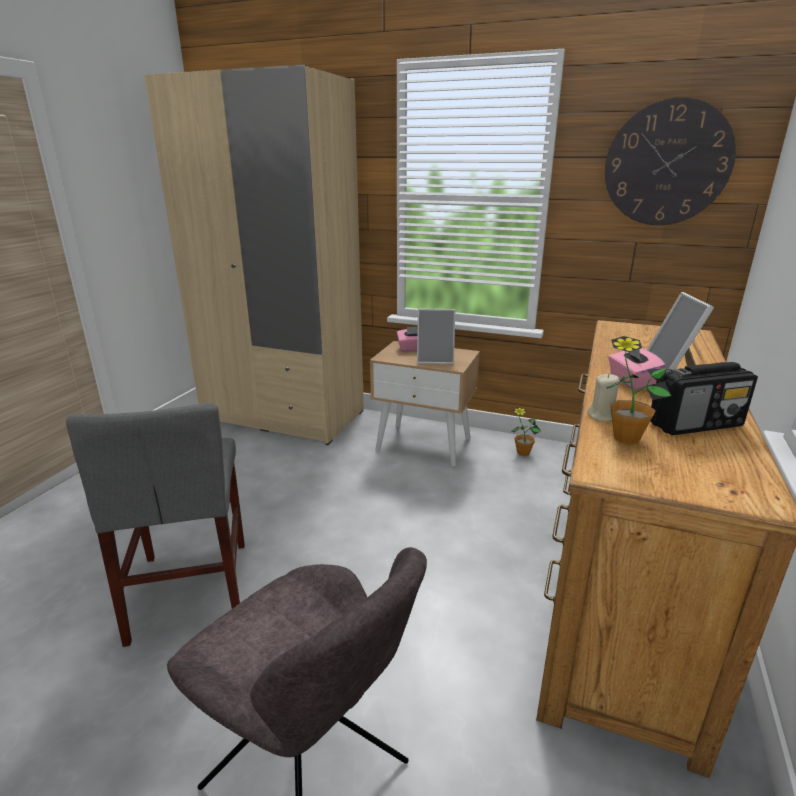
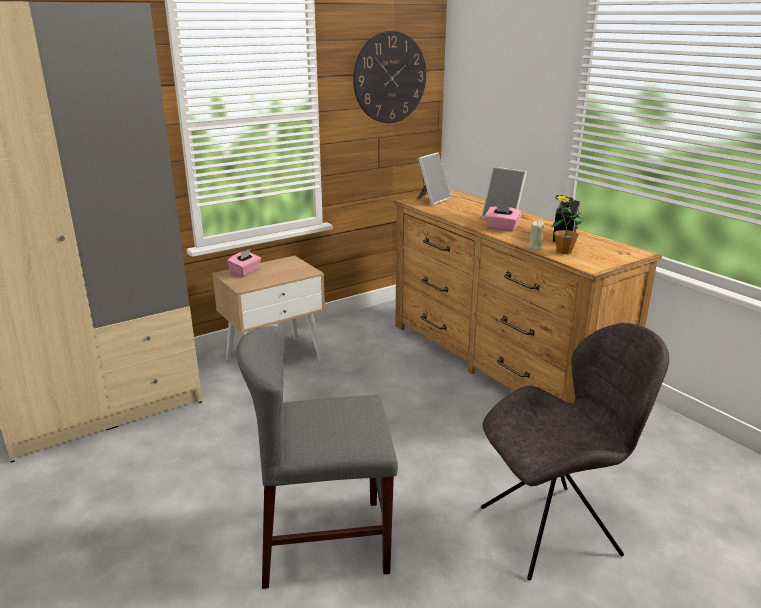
camera: 55 degrees left, 0 degrees up
grey chair [66,403,245,647] -> grey chair turned 150 degrees clockwise [236,326,398,589]
picture frame [417,309,455,364] -> picture frame moved to [416,152,451,205]
potted plant [512,407,541,456] -> none

